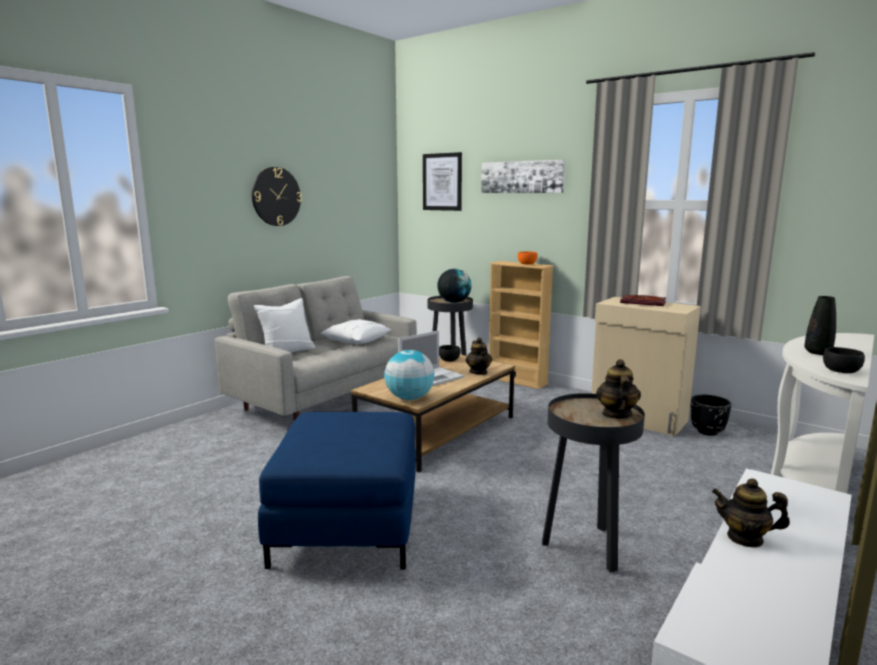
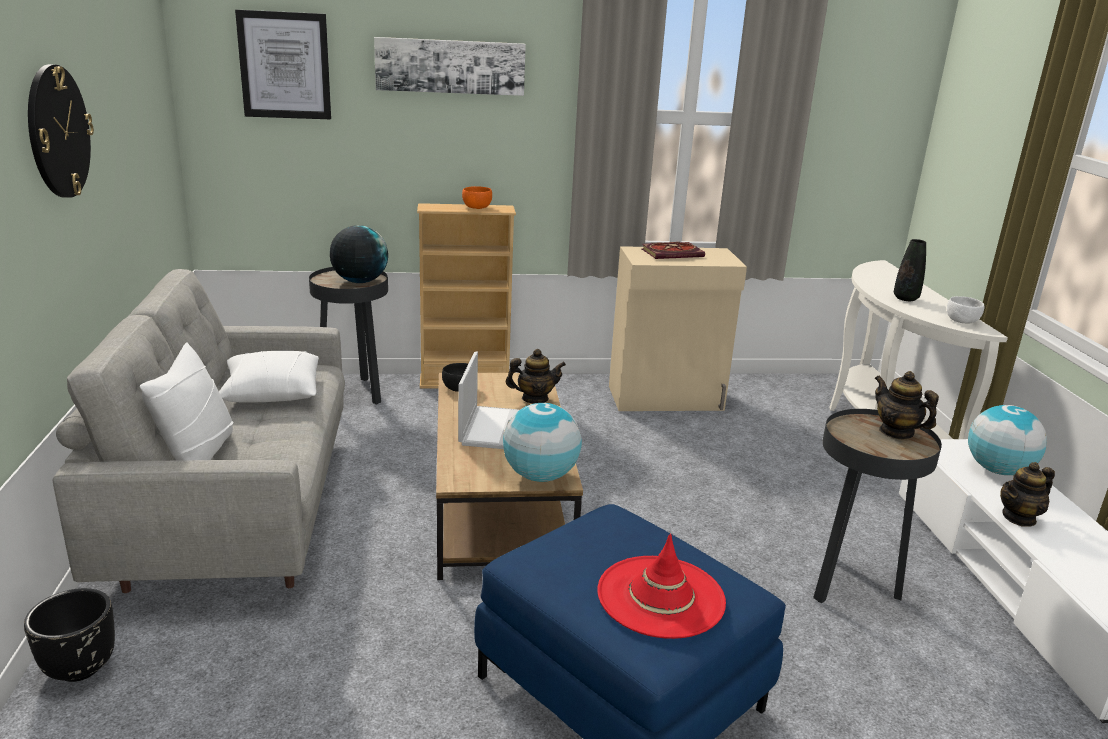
camera: 45 degrees left, 10 degrees up
teapot [466,338,492,375] -> teapot turned 45 degrees counterclockwise [506,349,566,404]
black planter [691,395,731,436] -> black planter moved to [24,588,115,682]
black bowl [823,347,865,373] -> white bowl [947,296,985,323]
none -> red hat [598,534,726,639]
none -> globe [968,405,1047,475]

